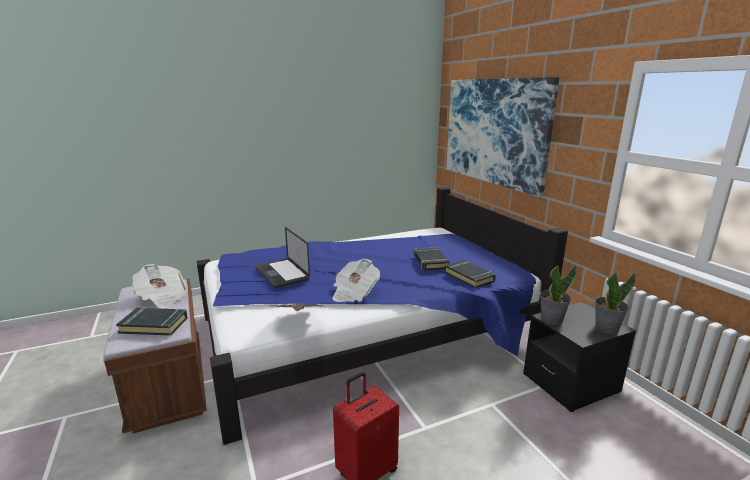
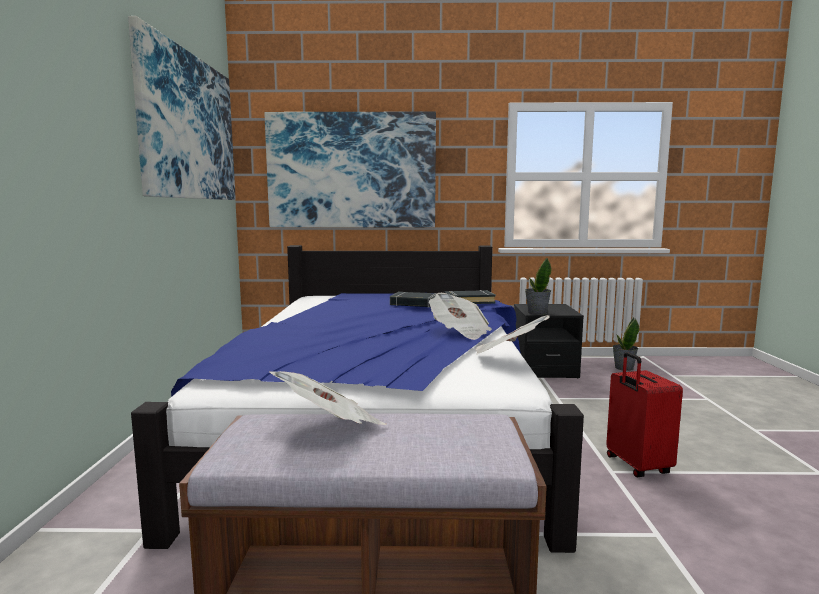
camera: 65 degrees left, 10 degrees down
black book [116,307,188,335] -> none
laptop [255,227,310,288] -> none
potted plant [595,272,636,334] -> potted plant moved to [612,317,639,371]
none -> picture [128,16,236,200]

